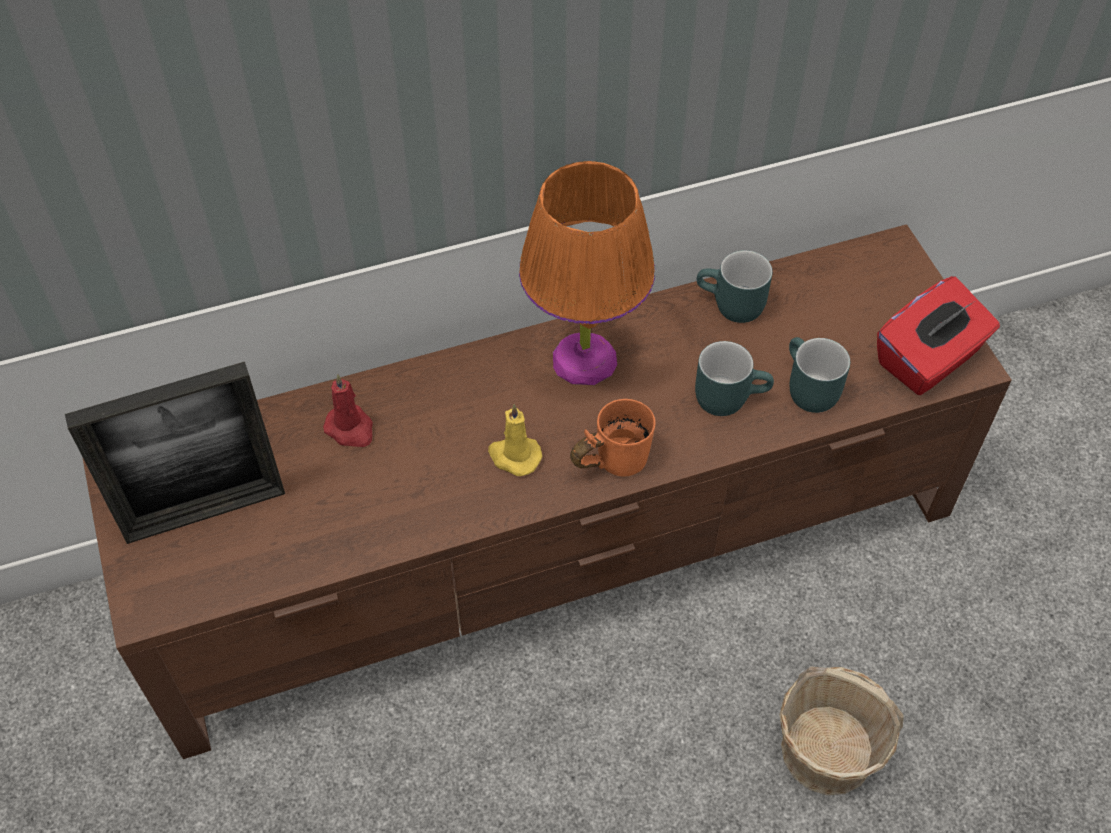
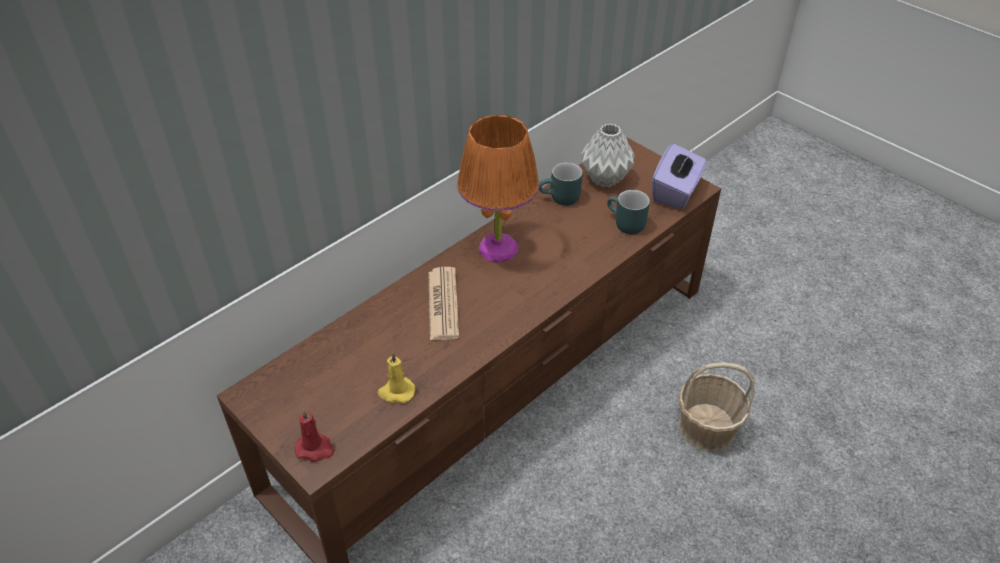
camera: 25 degrees left, 10 degrees down
picture frame [65,361,285,544] -> none
red candle [323,374,373,447] -> red candle moved to [295,409,334,462]
yellow candle [488,404,542,476] -> yellow candle moved to [377,352,415,403]
orange mug [570,399,656,476] -> none
turquoise mug [695,341,774,416] -> none
red tissue box [877,276,1000,395] -> purple tissue box [652,143,707,209]
none -> newspaper [428,267,459,340]
none -> grey vase [581,124,635,187]

